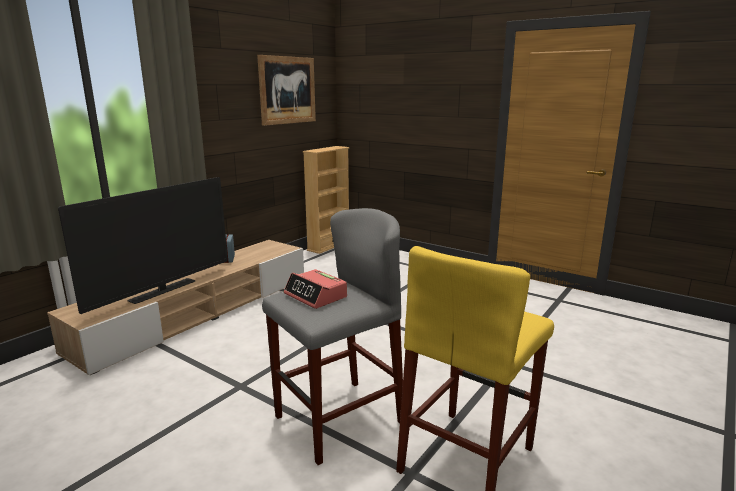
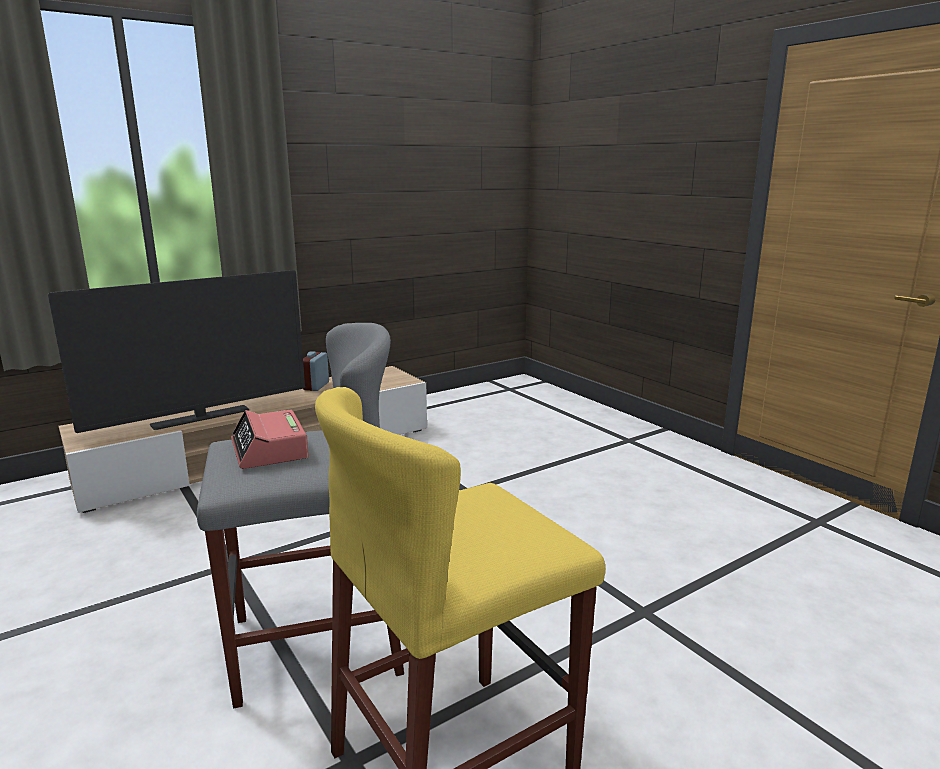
camera: 20 degrees right, 0 degrees up
picture [257,55,316,126] -> none
beige bookcase [303,146,349,254] -> none

